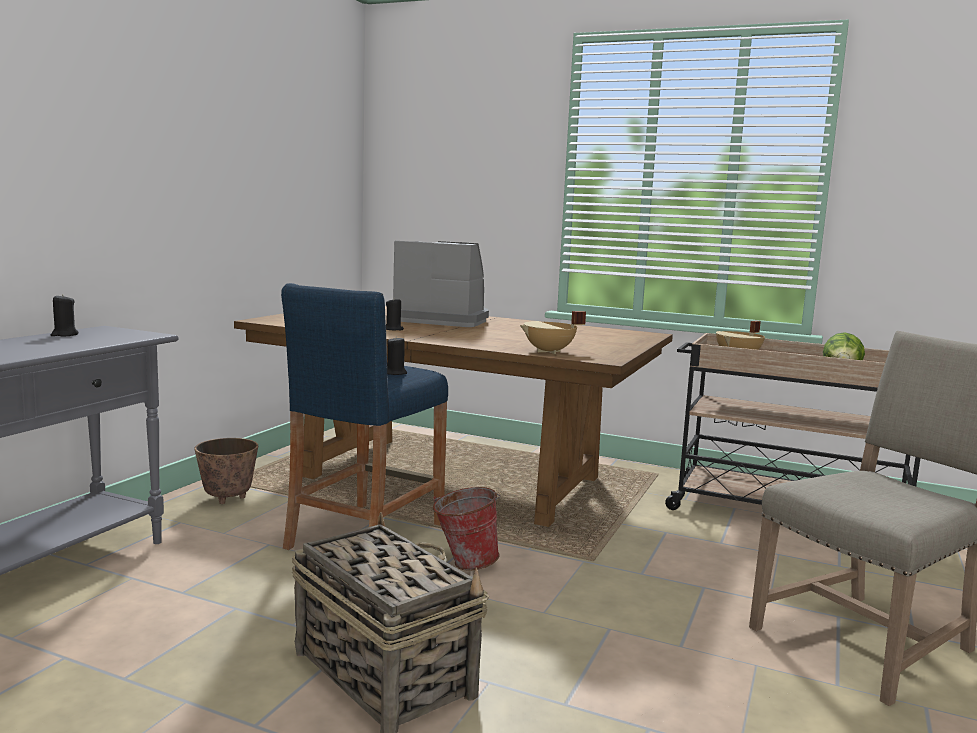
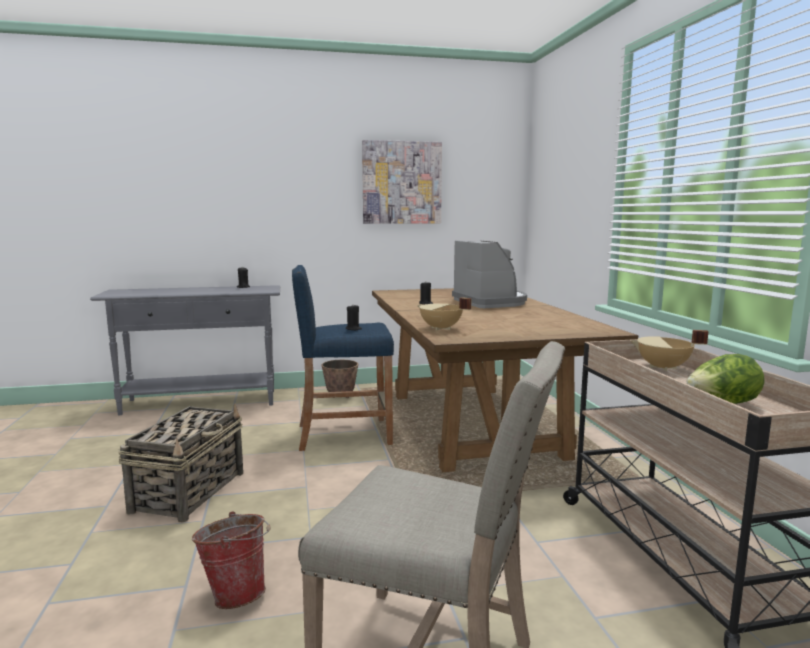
camera: 55 degrees right, 0 degrees up
bucket [433,487,501,571] -> bucket moved to [192,511,271,609]
none -> picture [362,140,442,224]

